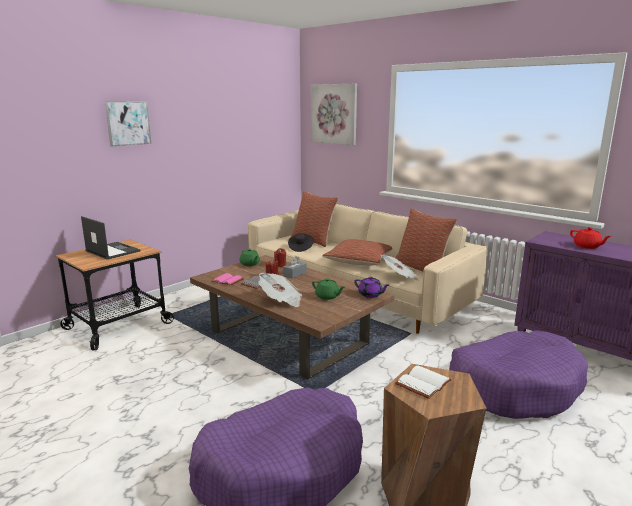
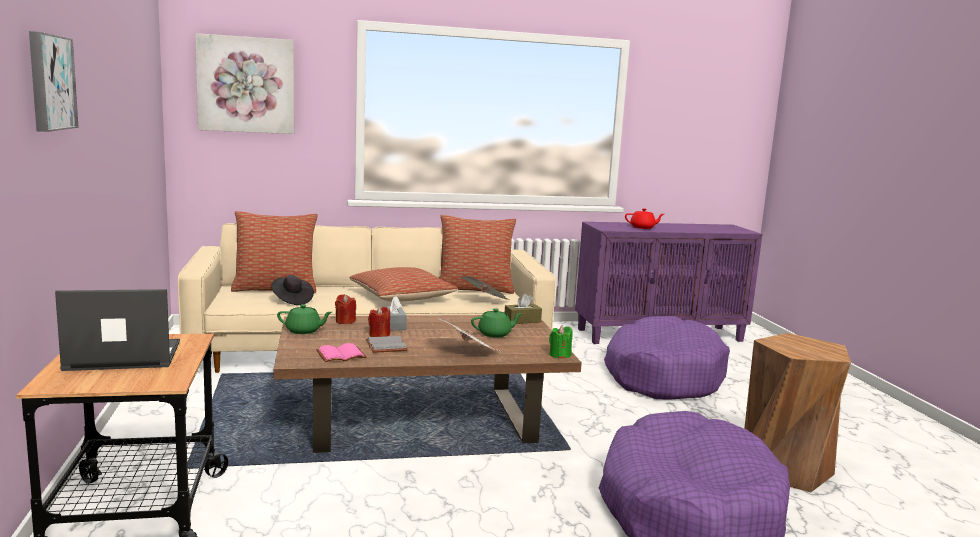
camera: 55 degrees left, 5 degrees down
purple teapot [354,277,389,298] -> brown tissue box [505,294,542,324]
white book [395,366,452,399] -> none
none -> green candle [549,326,573,359]

